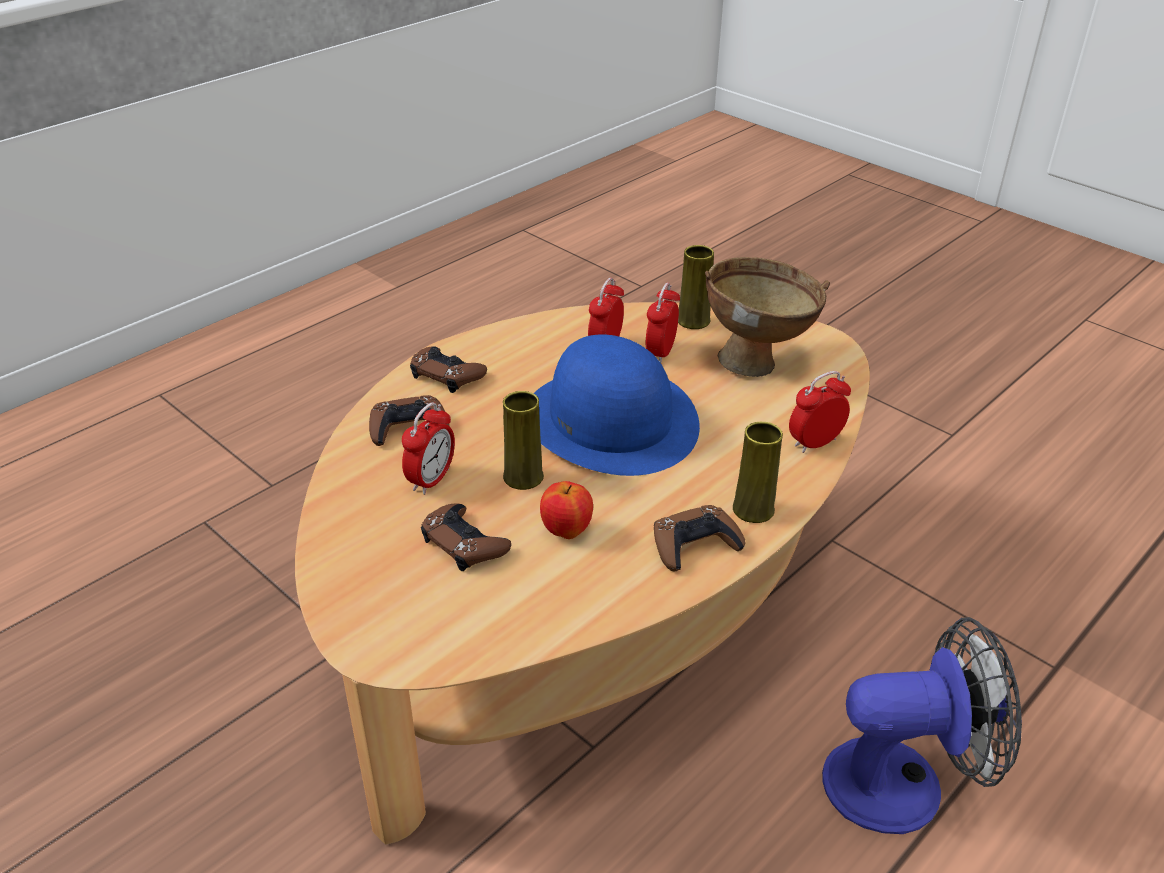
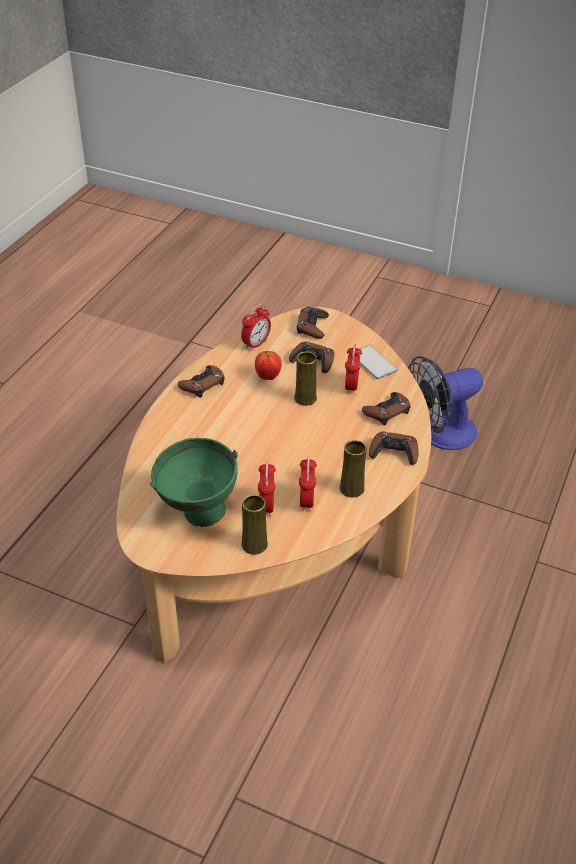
camera: 160 degrees right, 5 degrees up
blue hat [534,334,700,476] -> none
brown bowl [705,257,830,377] -> green bowl [150,438,238,527]
yellow vase [733,422,783,523] -> yellow vase moved to [340,440,366,498]
alarm clock [789,371,851,453] -> alarm clock moved to [241,304,271,351]
fan [822,617,1022,834] -> fan moved to [408,356,483,450]
none -> brown game controller [297,307,329,339]
none -> phone [359,345,397,379]

